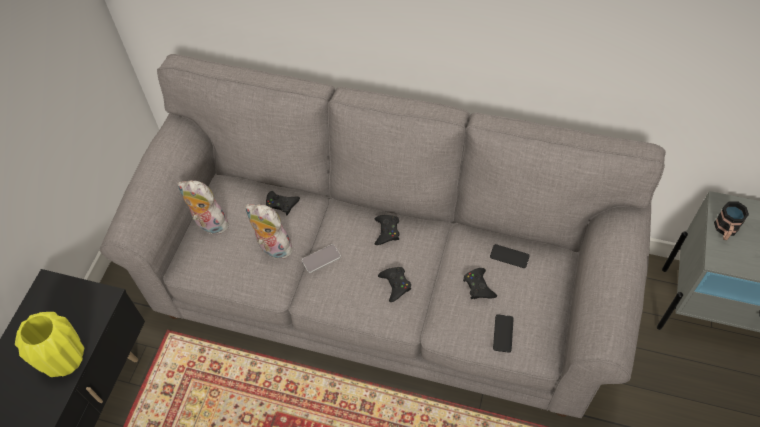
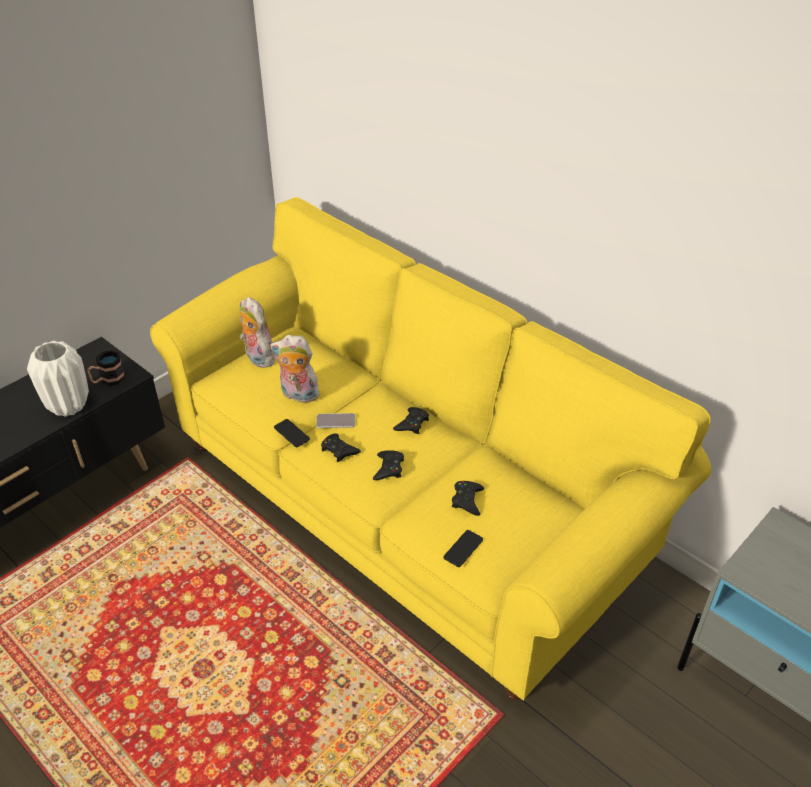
camera: 25 degrees right, 15 degrees down
yellow vase [15,312,84,377] -> white vase [27,341,89,417]
grey sofa [100,54,666,418] -> yellow sofa [150,197,711,701]
plush toy [245,204,293,259] -> plush toy turned 45 degrees counterclockwise [270,335,320,402]
black game controller [266,191,300,215] -> black game controller moved to [321,434,361,462]
phone [490,244,530,268] -> phone moved to [274,419,310,447]
mug [714,201,749,240] -> mug moved to [87,350,125,386]

